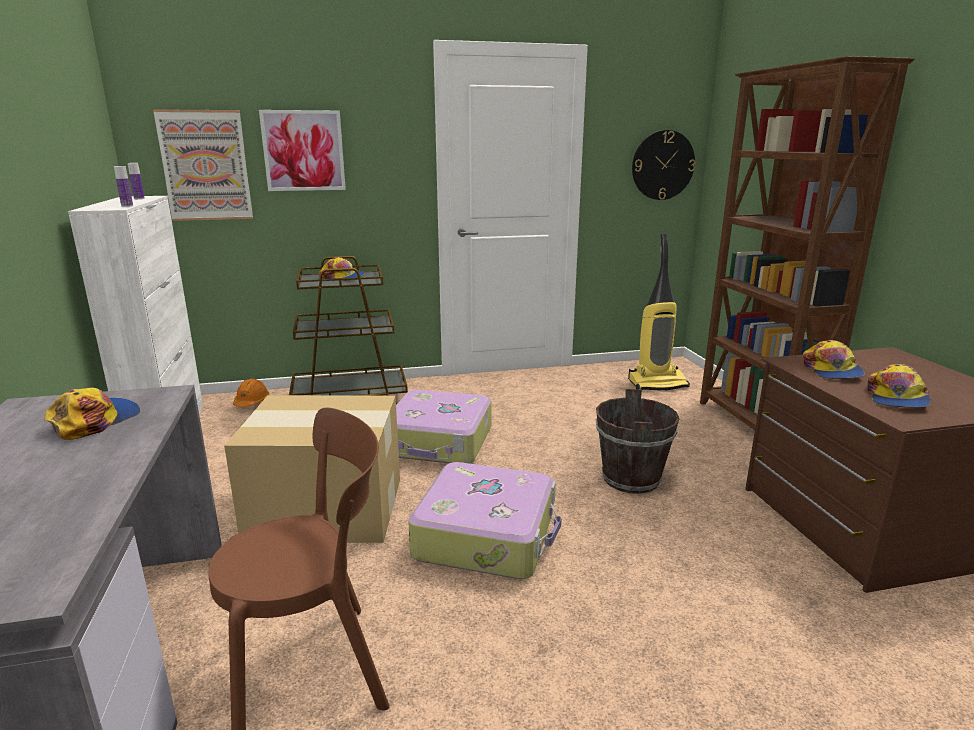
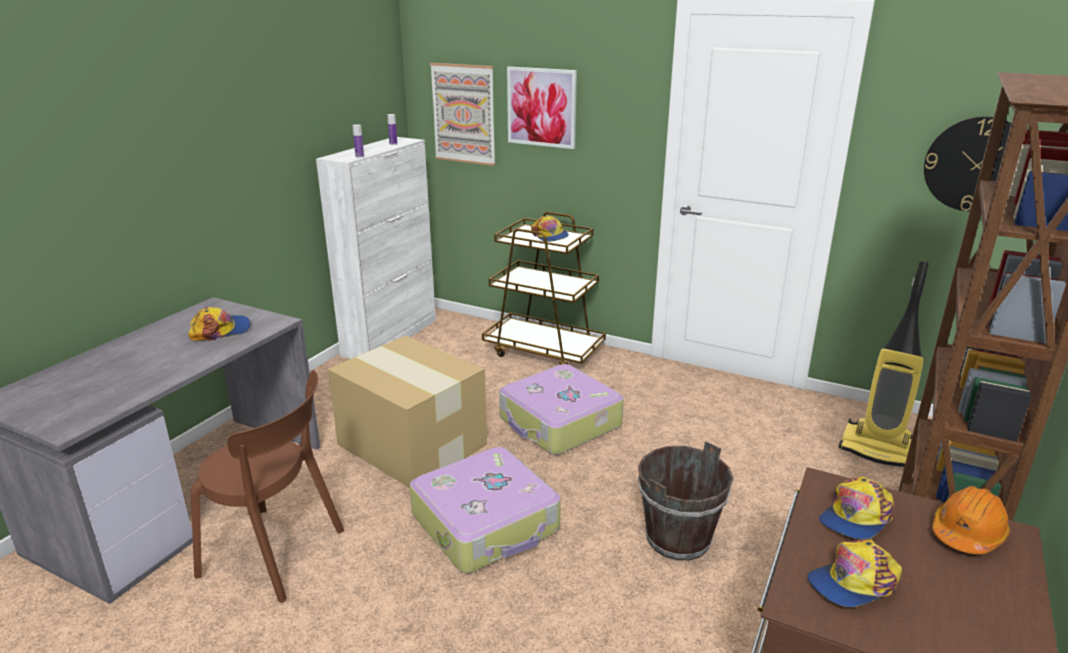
camera: 40 degrees right, 5 degrees up
orange hard hat [233,379,269,407] -> orange hard hat moved to [932,486,1010,554]

